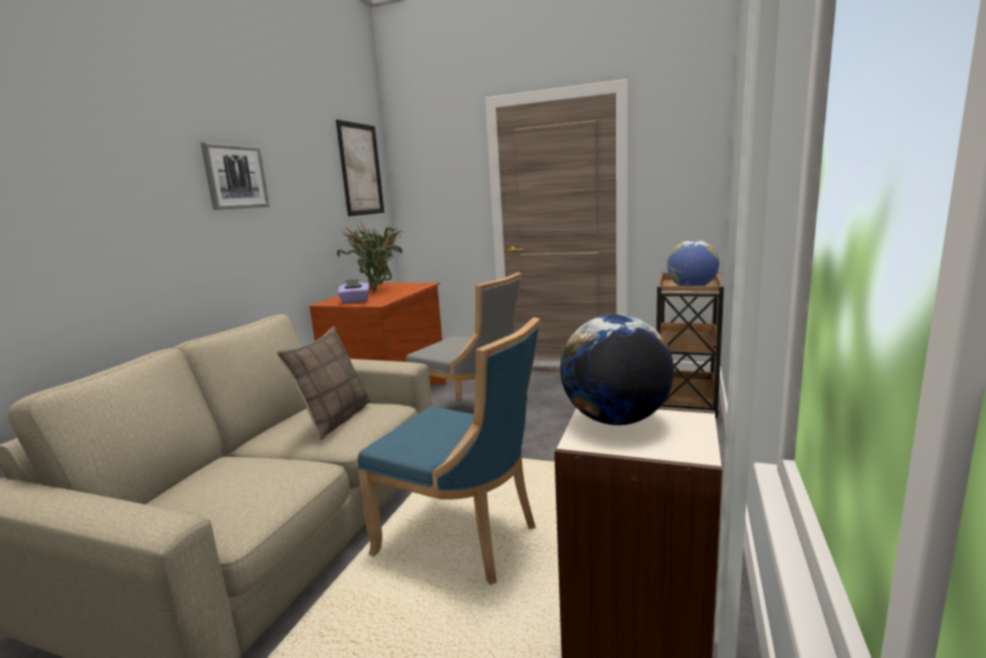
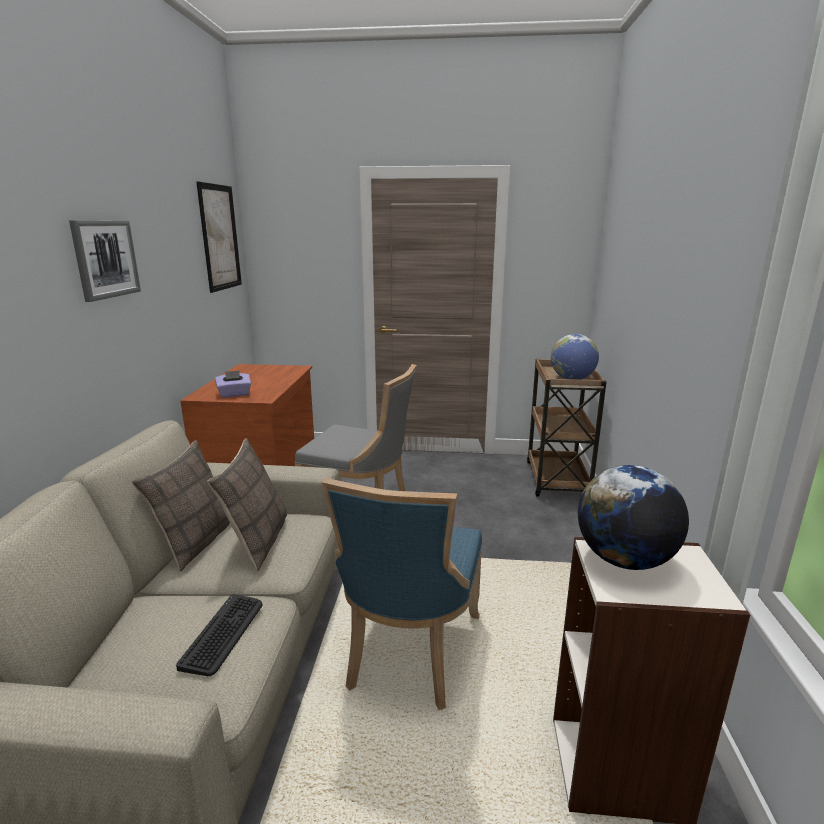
camera: 15 degrees left, 5 degrees up
potted plant [337,222,403,291] -> none
blue chair [357,317,540,585] -> blue chair turned 90 degrees clockwise [322,478,482,710]
none -> pillow [132,440,230,572]
none -> keyboard [176,594,263,676]

